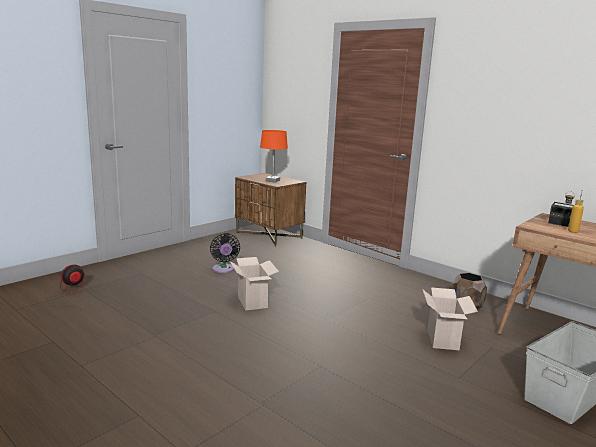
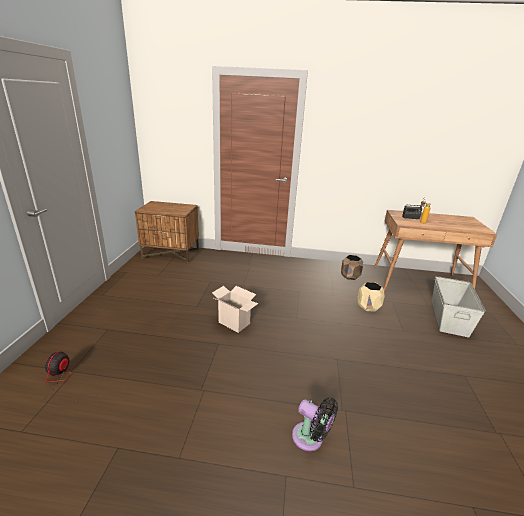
camera: 35 degrees left, 10 degrees up
black fan [210,233,240,273] -> black fan moved to [292,397,338,451]
orange table lamp [260,130,288,183] -> none
cardboard box [422,287,478,350] -> beige planter [358,282,385,312]

